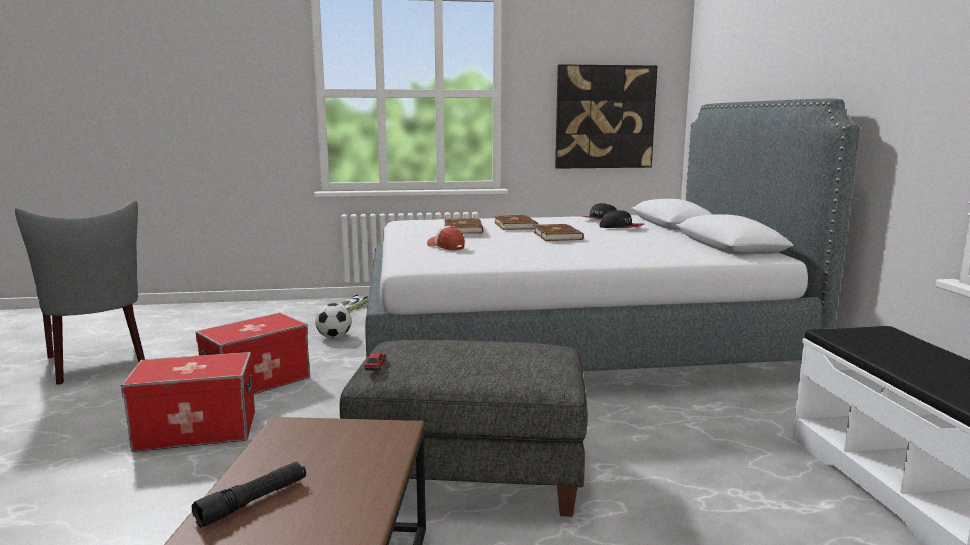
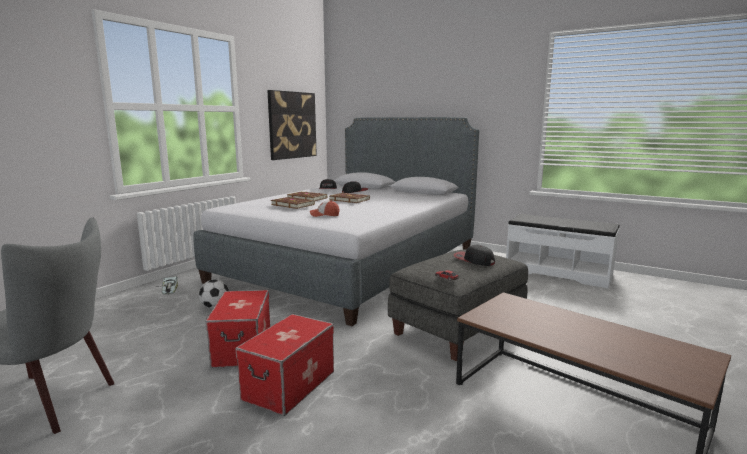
camera: 50 degrees left, 0 degrees up
black flashlight [192,462,306,528] -> none
none -> cap [454,245,495,266]

